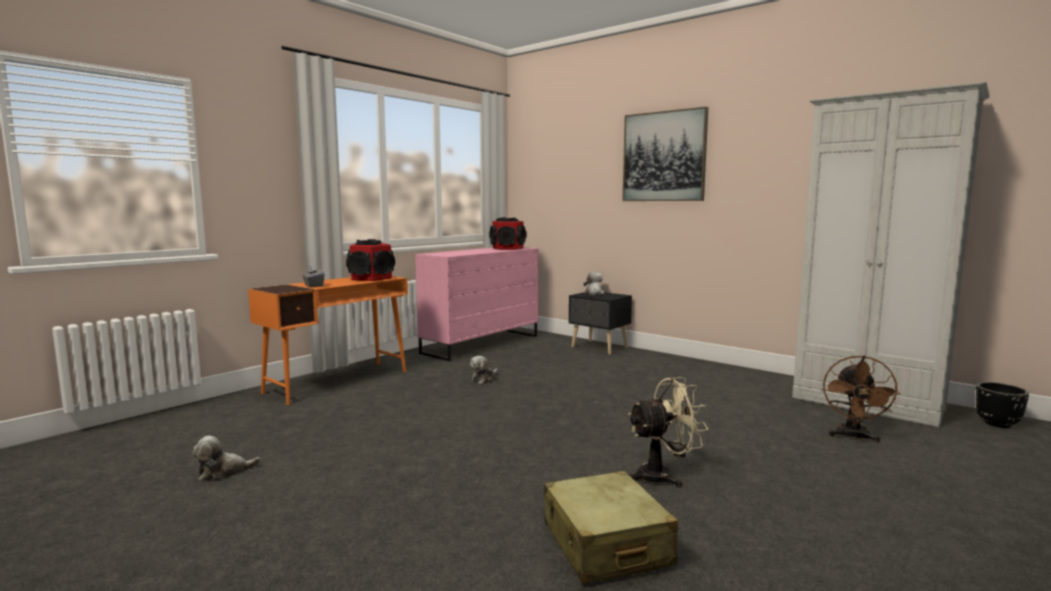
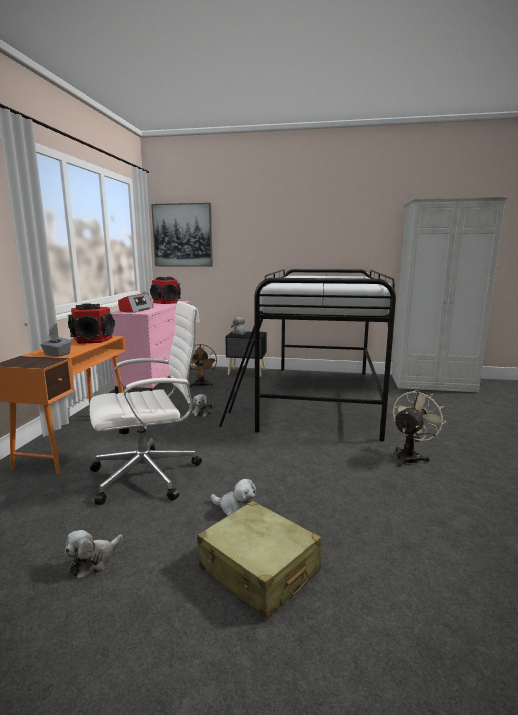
camera: 30 degrees left, 5 degrees up
beige suitcase [544,471,678,584] -> beige suitcase moved to [197,501,321,620]
picture [622,107,708,201] -> picture moved to [151,203,213,267]
brown fan [823,356,900,443] -> brown fan moved to [190,344,217,387]
black planter [976,382,1029,428] -> none
none -> white office chair [90,301,202,505]
none -> radio [118,293,154,313]
none -> plush toy [211,479,256,516]
none -> black bed [219,269,396,442]

